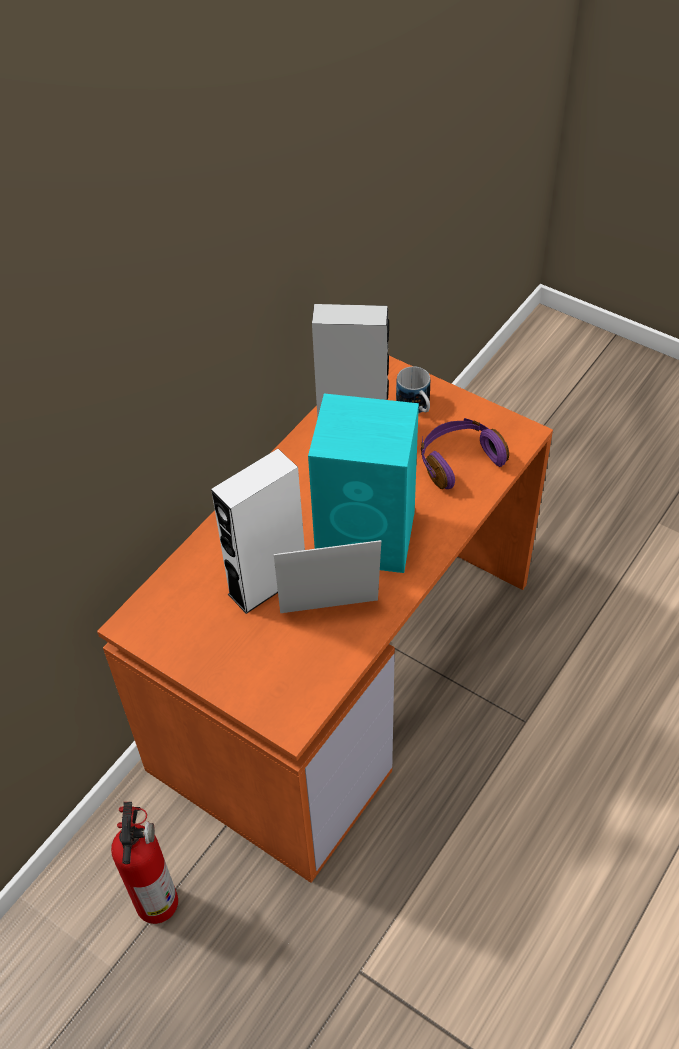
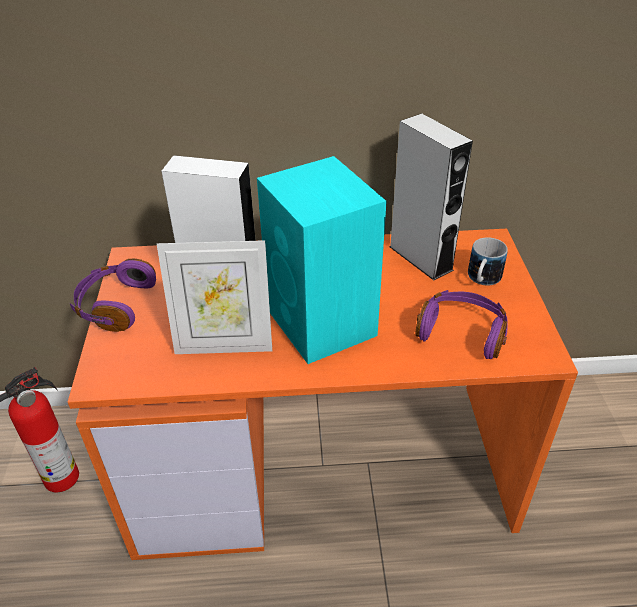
camera: 50 degrees right, 10 degrees down
picture frame [274,540,381,613] -> picture frame turned 135 degrees clockwise [157,240,272,354]
none -> purple headphones [70,259,156,332]

